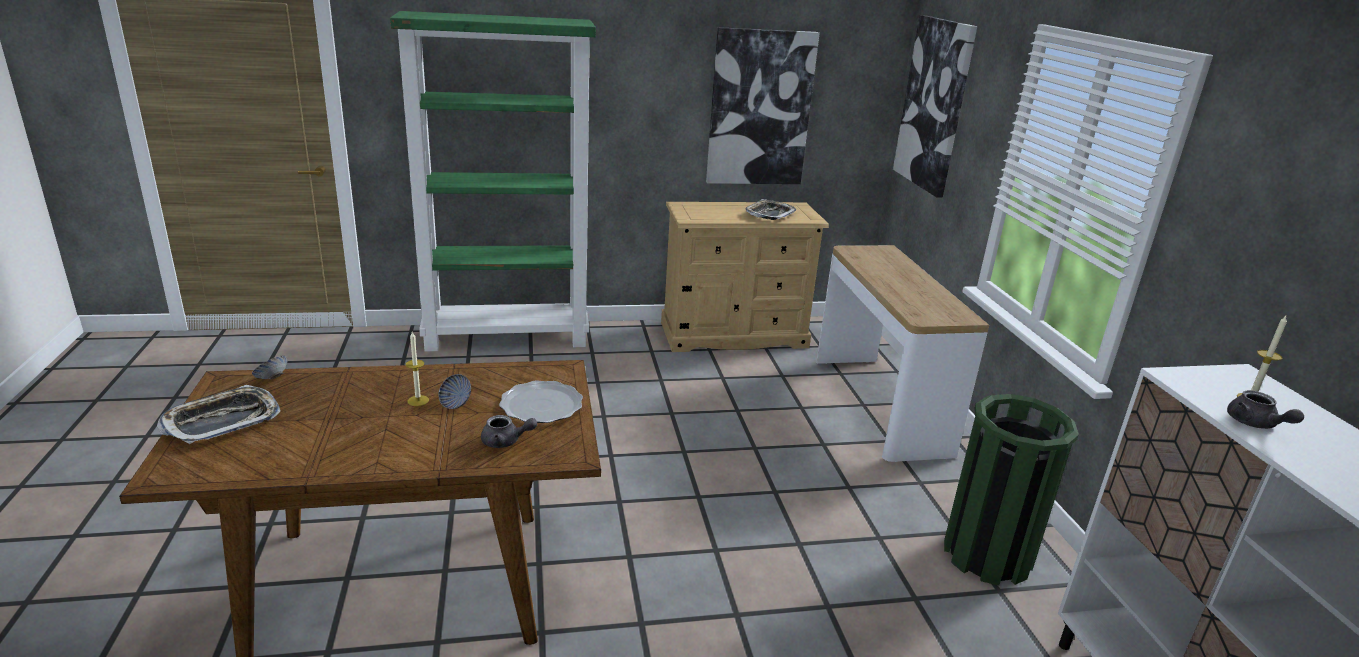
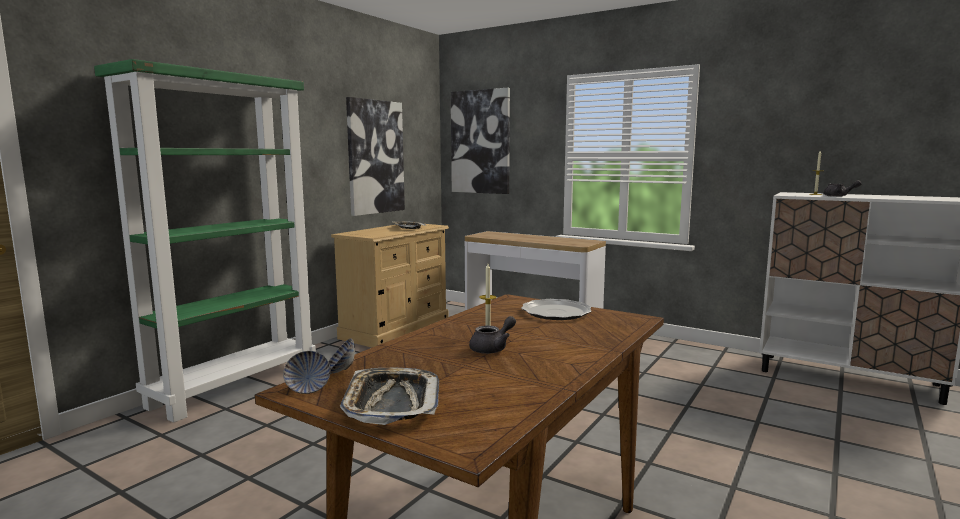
camera: 45 degrees left, 15 degrees down
bowl [438,374,471,409] -> bowl moved to [283,351,331,394]
grey teapot [481,415,537,448] -> grey teapot moved to [469,316,516,354]
green trash can [944,394,1079,585] -> none

